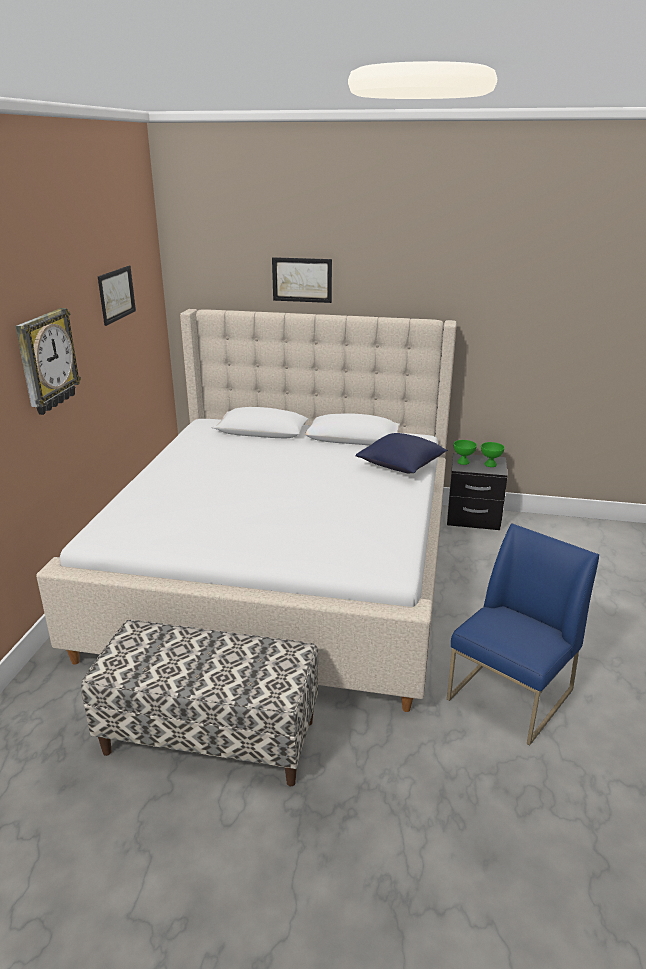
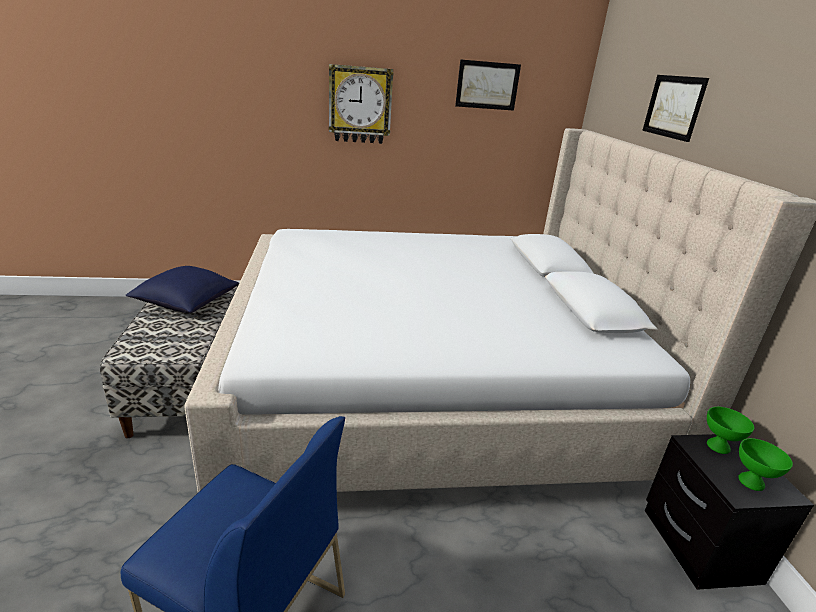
camera: 70 degrees right, 0 degrees up
blue pillow [355,433,448,473] -> blue pillow moved to [125,266,239,313]

